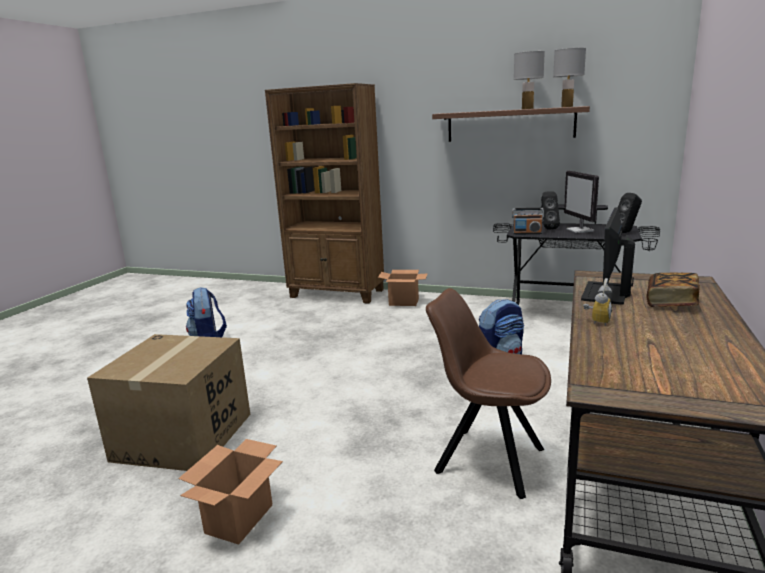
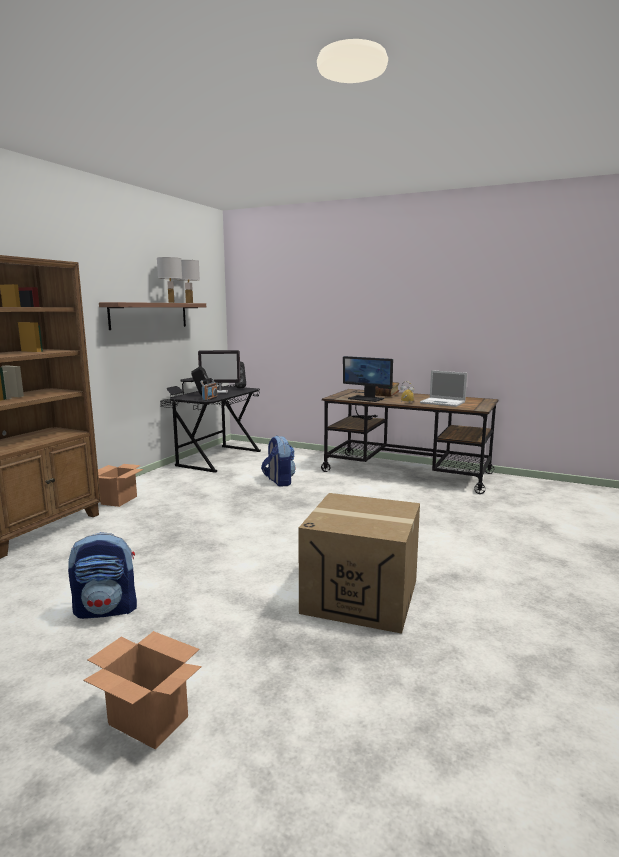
camera: 85 degrees left, 5 degrees down
cardboard box [178,439,283,545] -> cardboard box moved to [83,631,202,749]
brown chair [426,288,551,499] -> none
none -> laptop [420,370,467,407]

